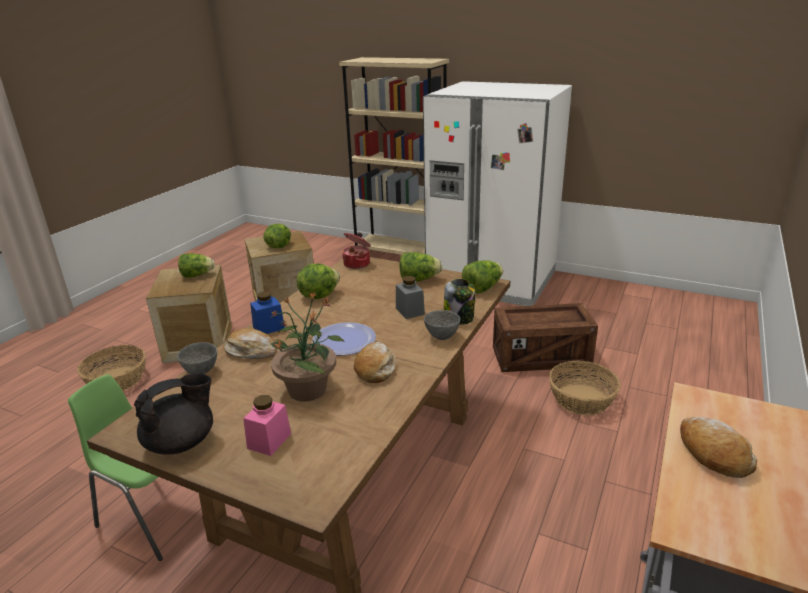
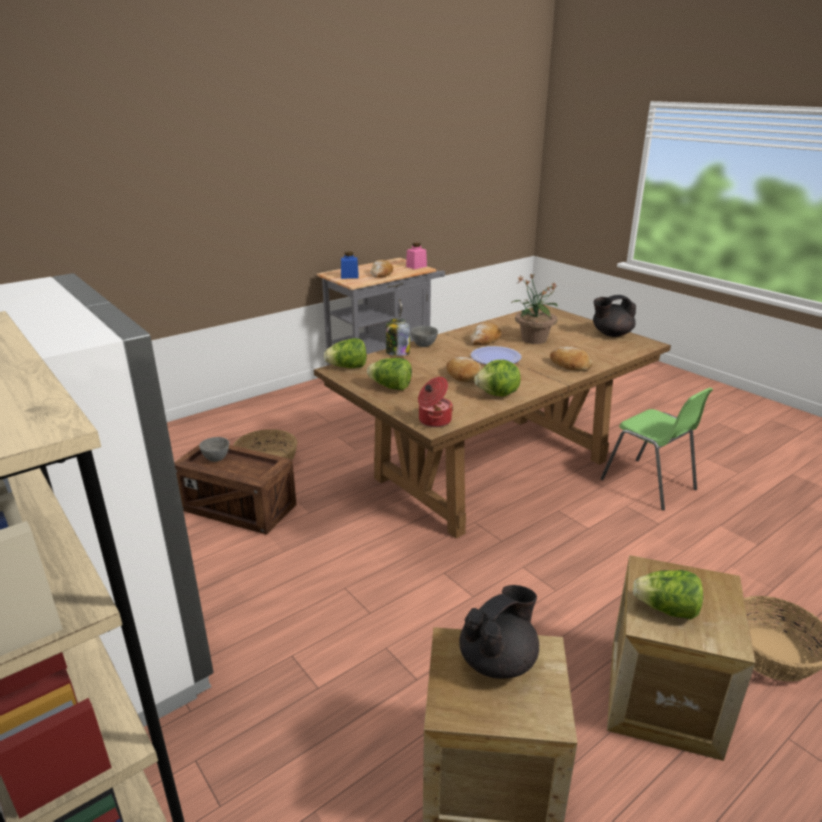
camera: 155 degrees left, 0 degrees up
grey bowl [177,342,217,374] -> grey bowl moved to [199,437,229,462]
pink jar [243,395,291,456] -> pink jar moved to [406,243,427,269]
blue jar [250,291,285,334] -> blue jar moved to [341,251,359,279]
lettuce [263,224,291,248] -> black teapot [459,585,539,679]
grey jar [396,276,425,319] -> none
none -> bread [446,357,481,383]

